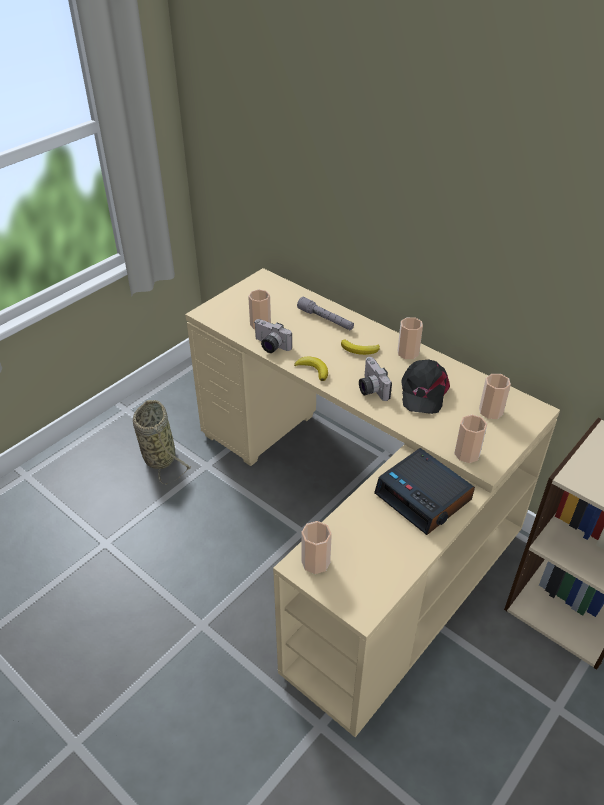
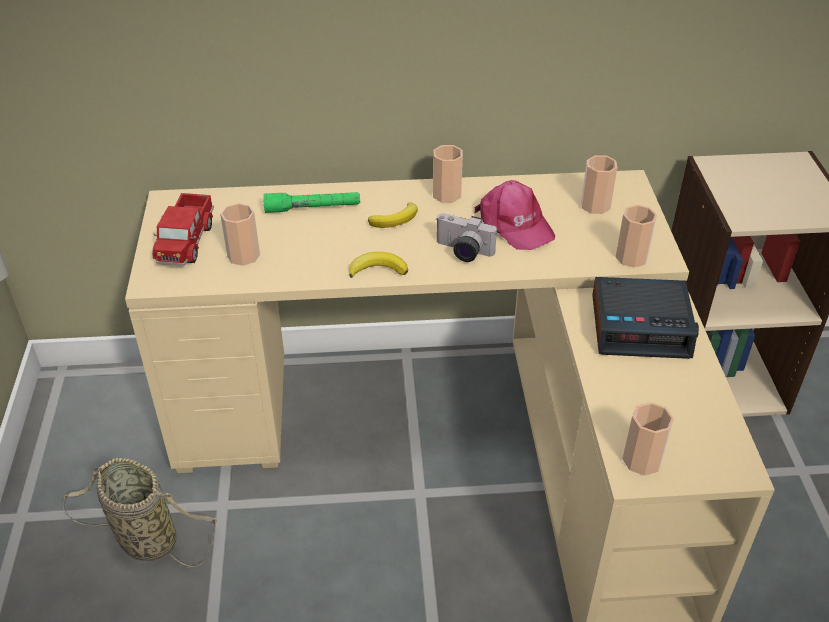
camera: 45 degrees left, 0 degrees up
camera [255,319,292,353] -> none
grey flashlight [297,297,354,330] -> green flashlight [263,192,360,213]
black cap [401,360,450,414] -> pink cap [474,180,555,250]
none -> toy truck [152,193,214,266]

